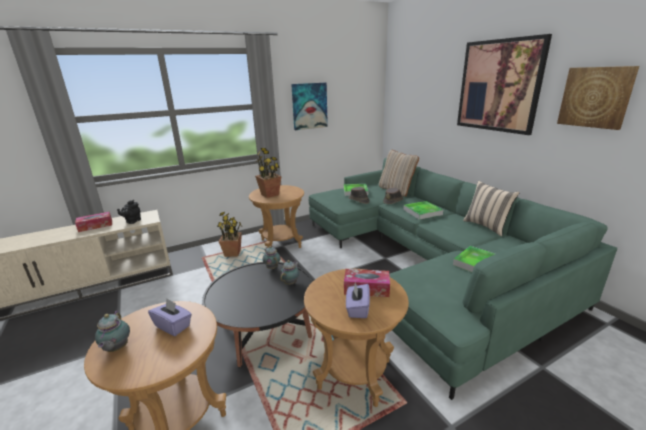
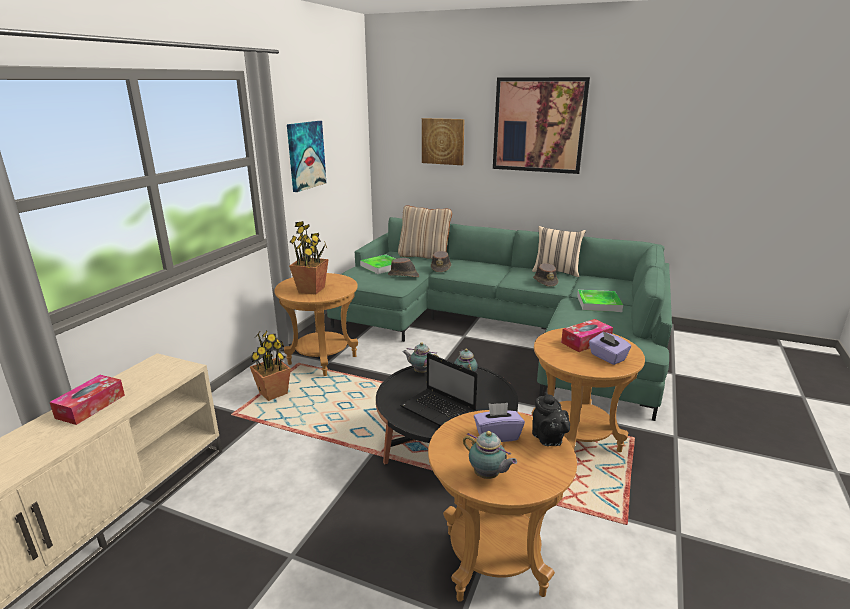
camera: 40 degrees left, 0 degrees up
black teapot [117,200,141,224] -> black teapot moved to [532,392,570,446]
tray [403,201,443,220] -> none
picture [557,66,639,130] -> picture moved to [422,118,464,165]
none -> laptop [400,353,478,426]
none -> brown hat [533,263,558,287]

